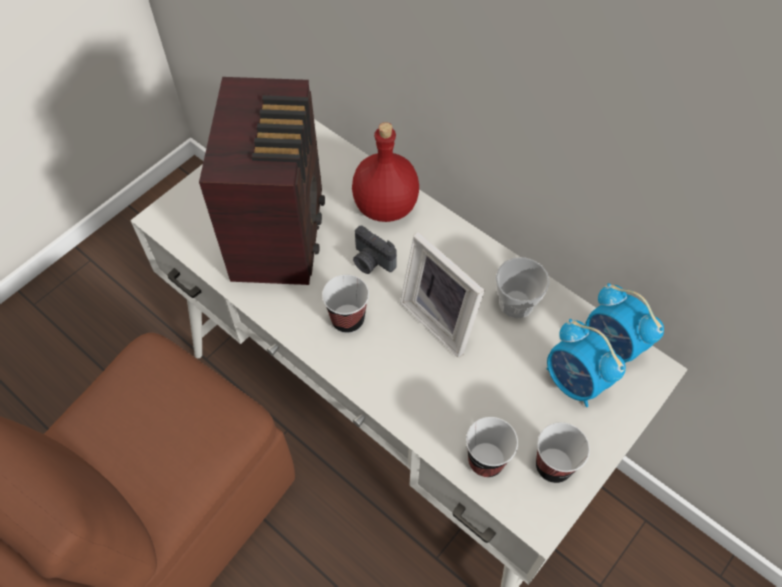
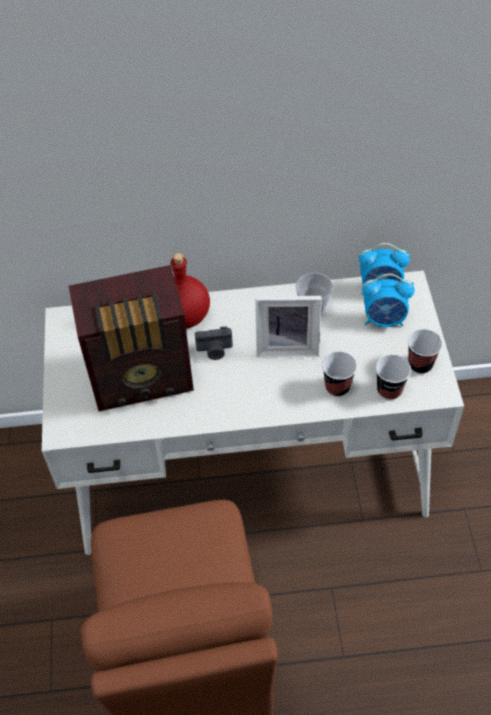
camera: 45 degrees left, 5 degrees down
radio [199,77,325,285] -> radio turned 120 degrees clockwise [68,265,194,411]
cup [322,275,369,333] -> cup moved to [322,351,357,397]

